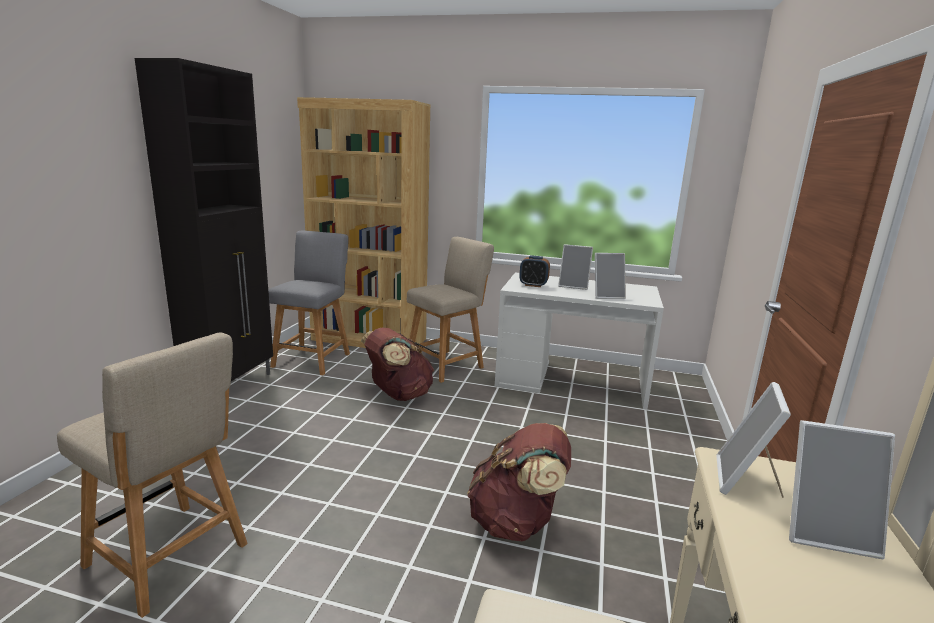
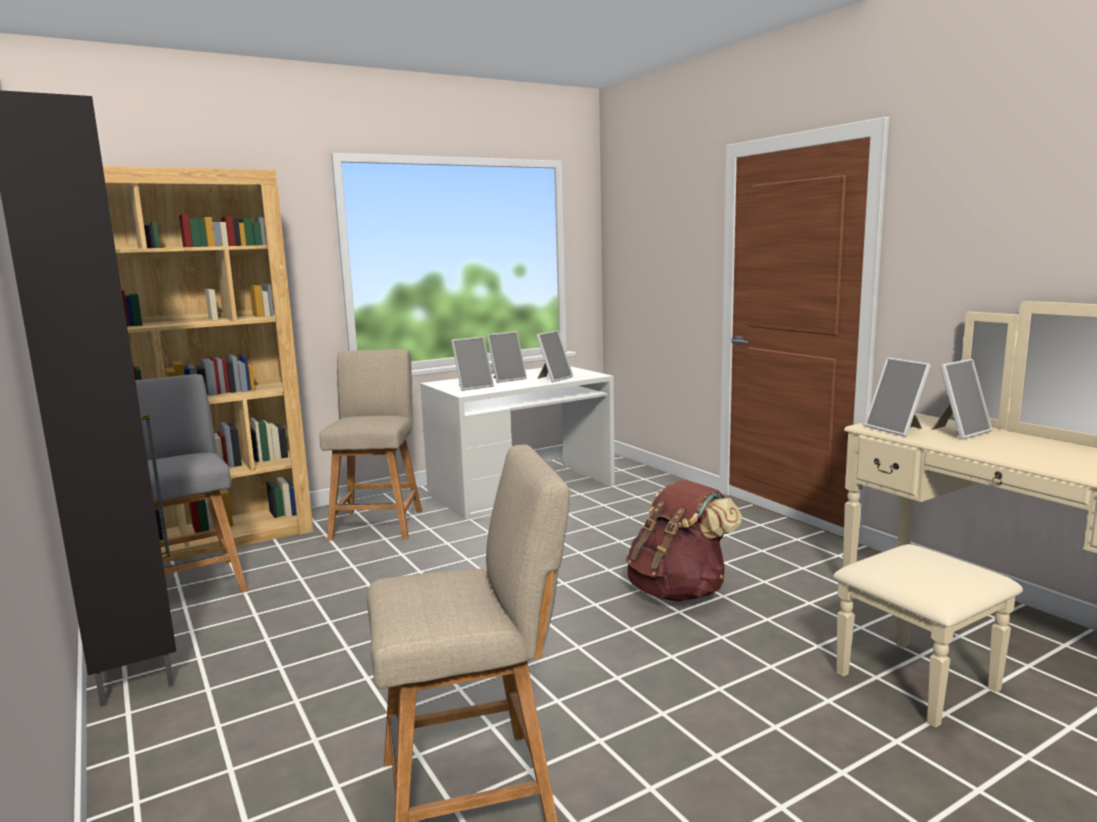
camera: 45 degrees left, 5 degrees down
brown backpack [361,328,434,401] -> none
alarm clock [519,256,550,287] -> picture frame [451,337,494,391]

